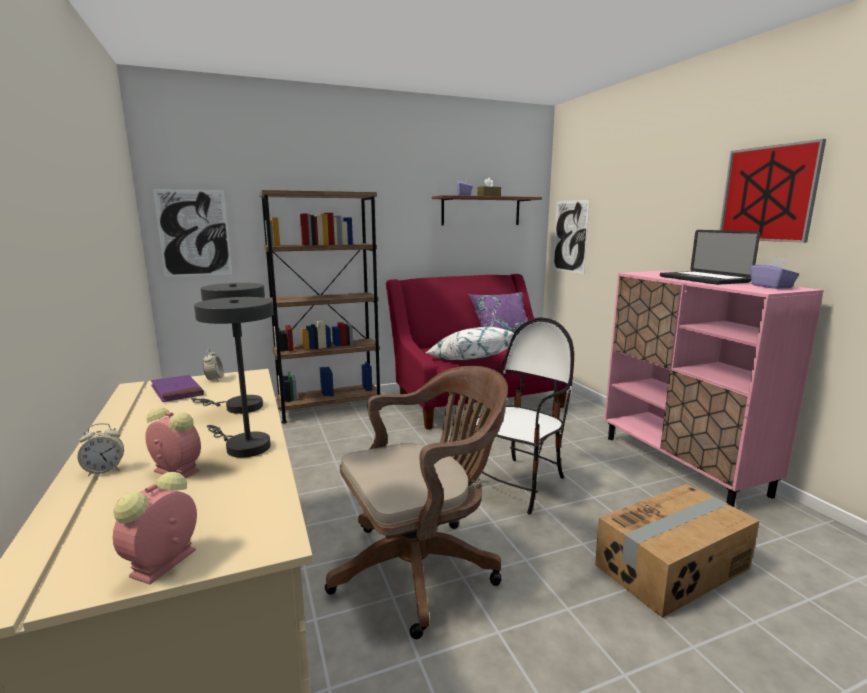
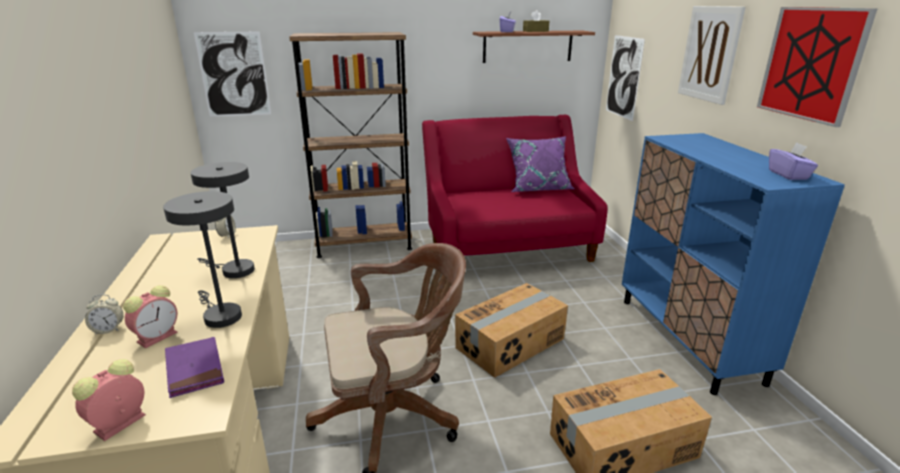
camera: 10 degrees right, 10 degrees up
alarm clock [145,407,201,479] -> alarm clock turned 90 degrees clockwise [123,285,177,348]
purple book [151,375,204,402] -> purple book moved to [165,337,224,398]
white pillow [426,327,515,360] -> none
chair [467,317,574,515] -> cardboard box [455,283,568,378]
pink cabinet [604,271,824,507] -> blue cabinet [622,133,845,395]
laptop [660,230,760,285] -> none
none -> picture [678,6,746,105]

